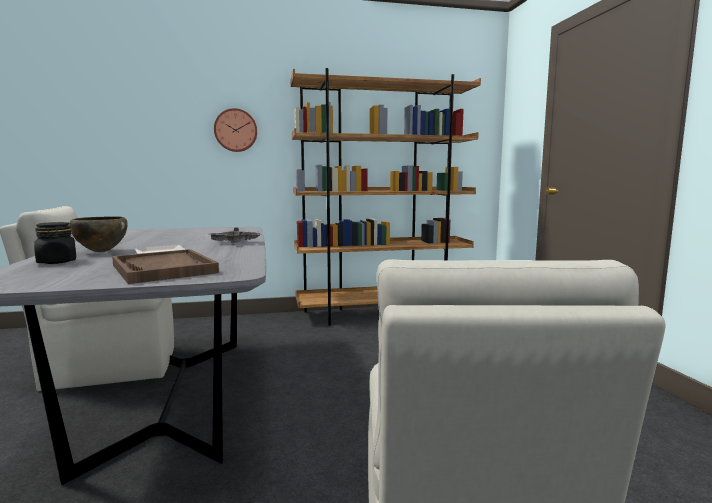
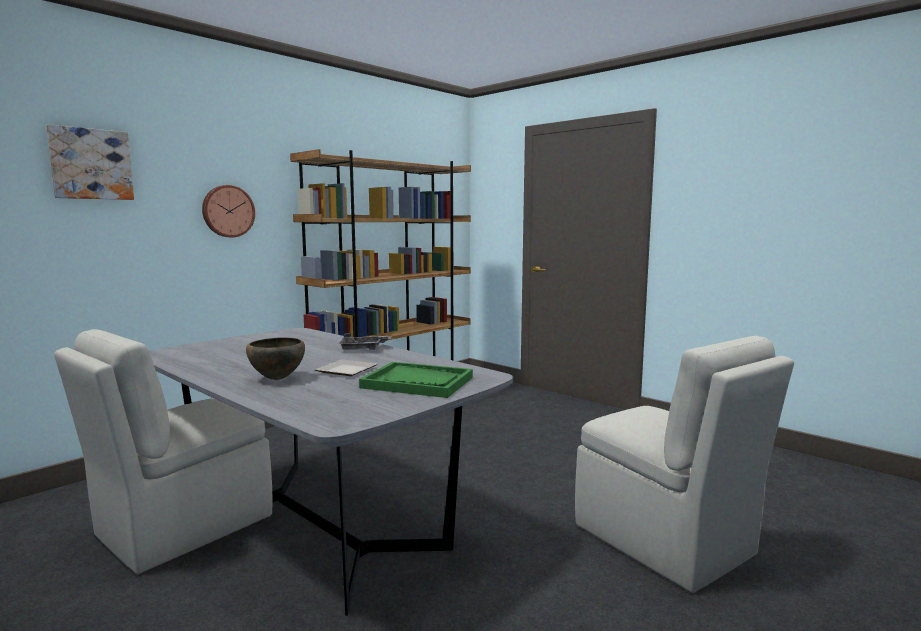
camera: 35 degrees left, 0 degrees up
black jar [34,222,76,264] -> none
brown tray [112,249,219,284] -> green tray [359,362,473,398]
none -> picture [46,124,134,200]

